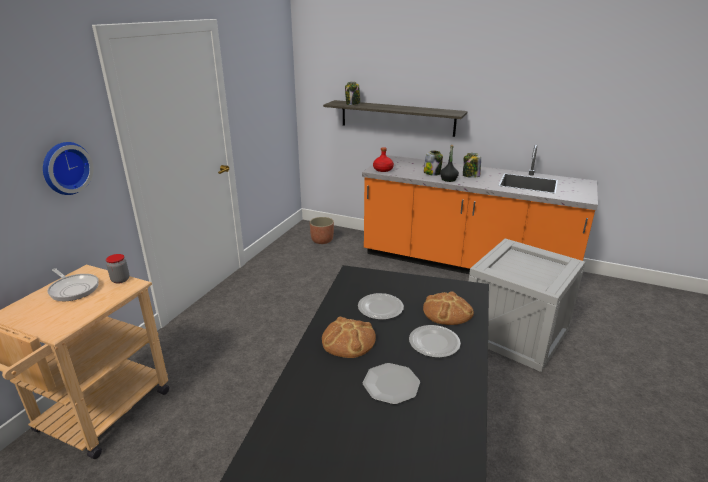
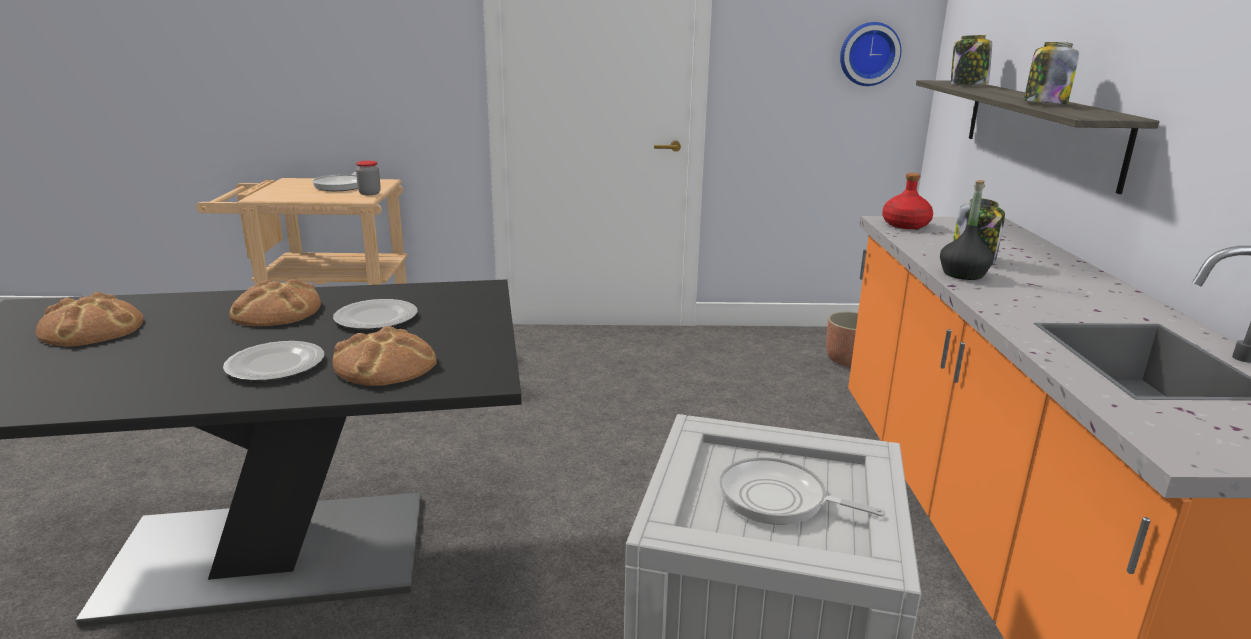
camera: 65 degrees right, 5 degrees down
wall clock [43,142,93,195] -> wall clock moved to [840,22,901,86]
plate [363,363,420,404] -> none
jar [463,153,481,178] -> jar moved to [1024,42,1079,104]
none -> bread [36,292,143,347]
none -> frying pan [719,457,886,525]

